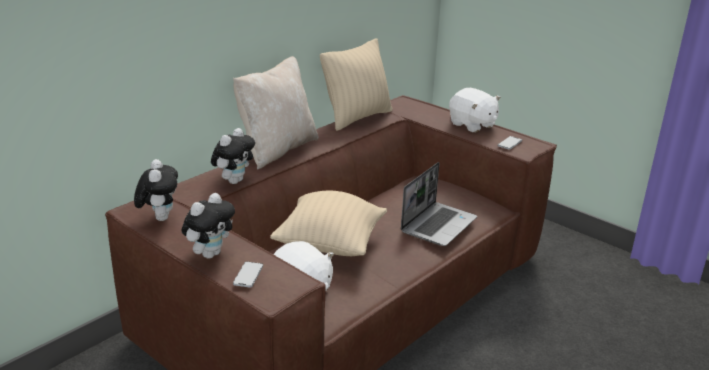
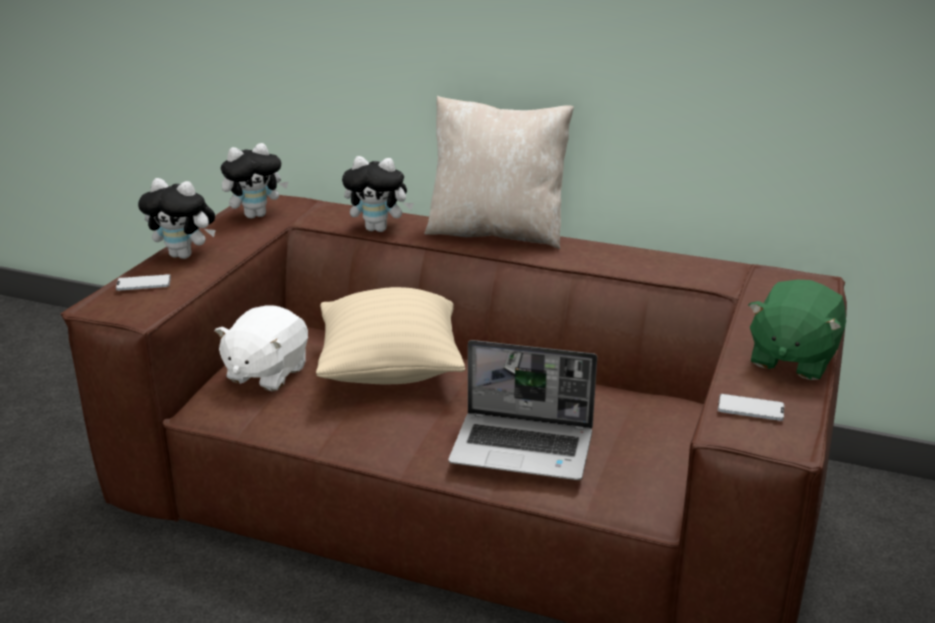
camera: 70 degrees right, 0 degrees up
beige pillow [320,38,393,131] -> none
white plush toy [449,88,501,133] -> green plush toy [748,280,846,380]

